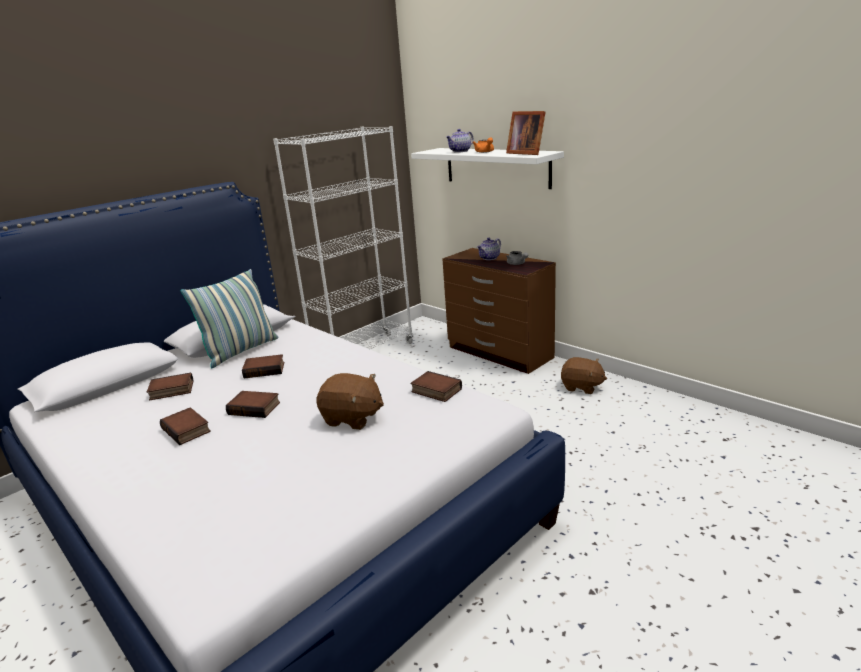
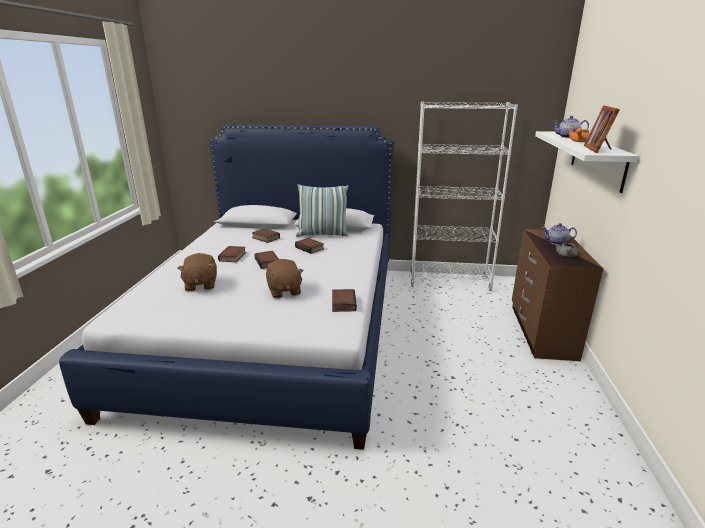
camera: 50 degrees right, 0 degrees up
brown plush toy [561,357,607,394] -> brown plush toy moved to [177,253,217,291]

